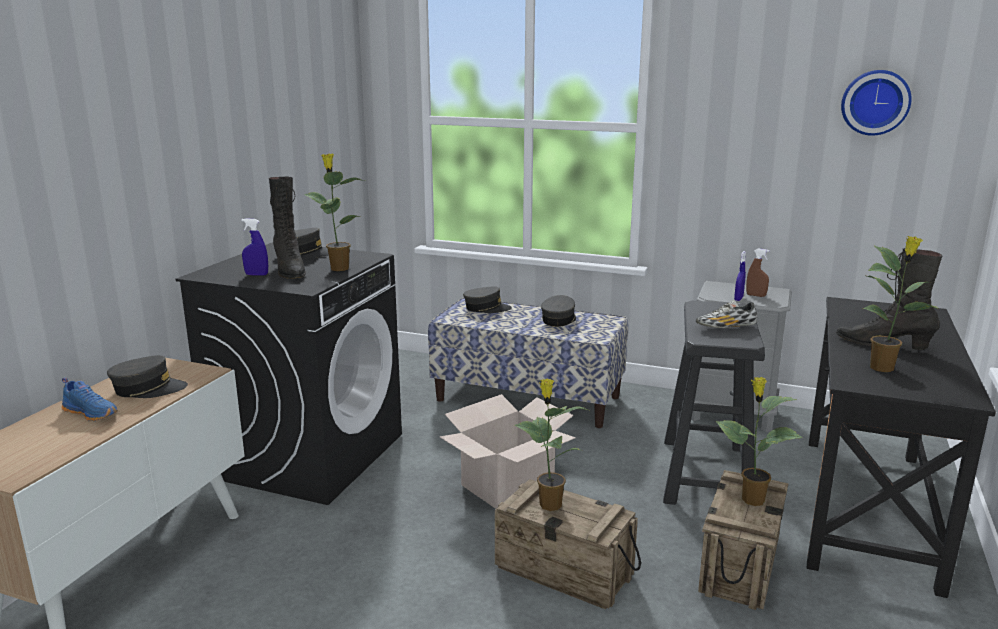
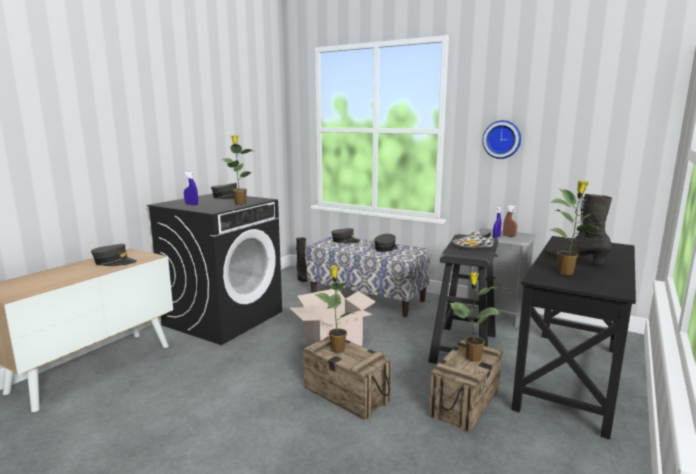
camera: 10 degrees right, 5 degrees down
blue shoe [62,378,118,421] -> none
black boot [269,177,306,279] -> black boot moved to [296,237,307,282]
wall clock [841,70,912,136] -> wall clock moved to [482,120,521,159]

